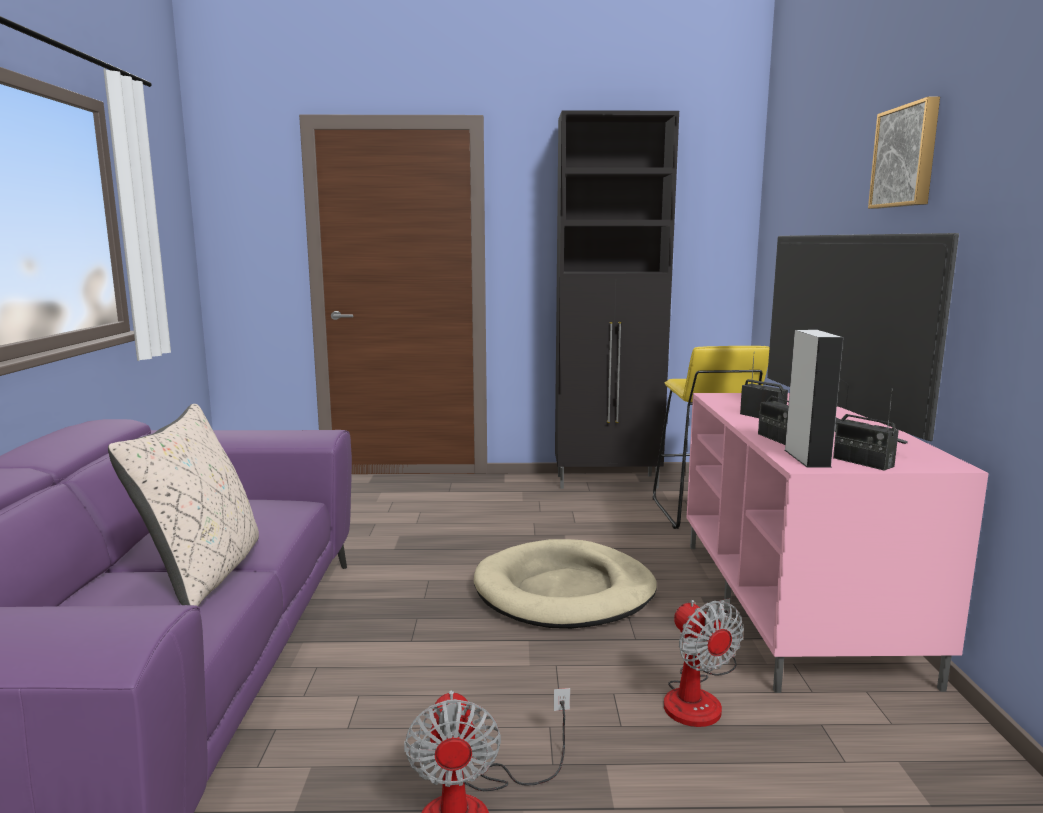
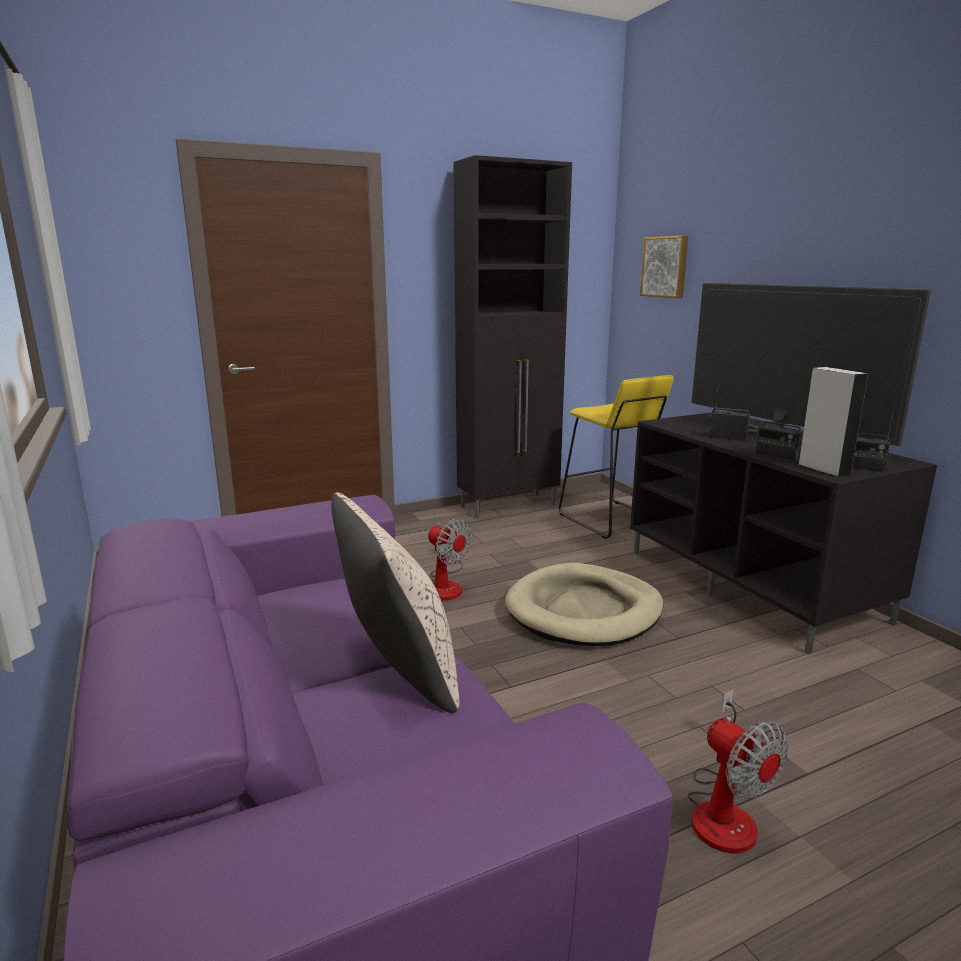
camera: 25 degrees left, 5 degrees up
fan [664,598,744,727] -> fan moved to [428,519,471,600]
pink tv stand [687,393,989,693] -> black tv stand [630,411,937,654]
picture [868,97,940,209] -> picture moved to [640,235,688,298]

